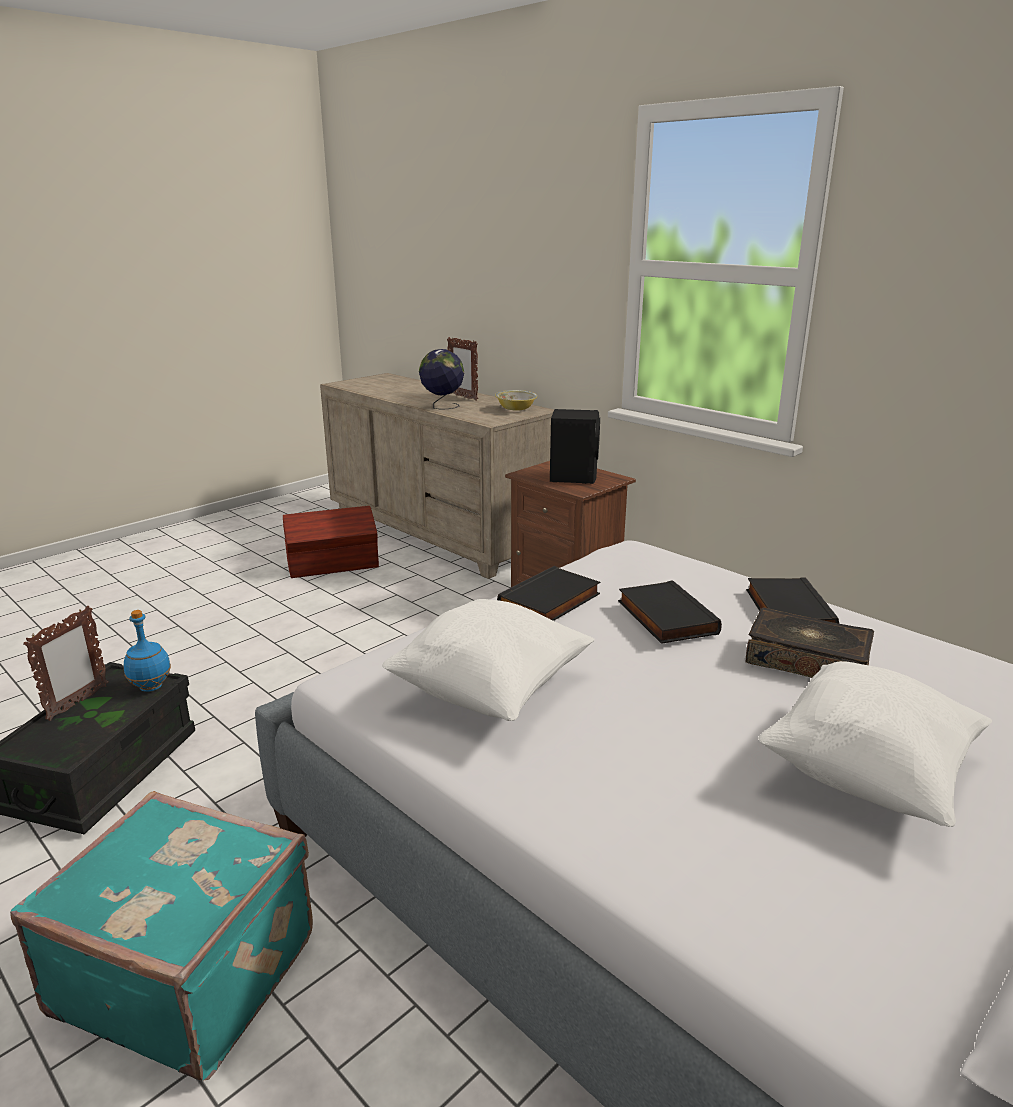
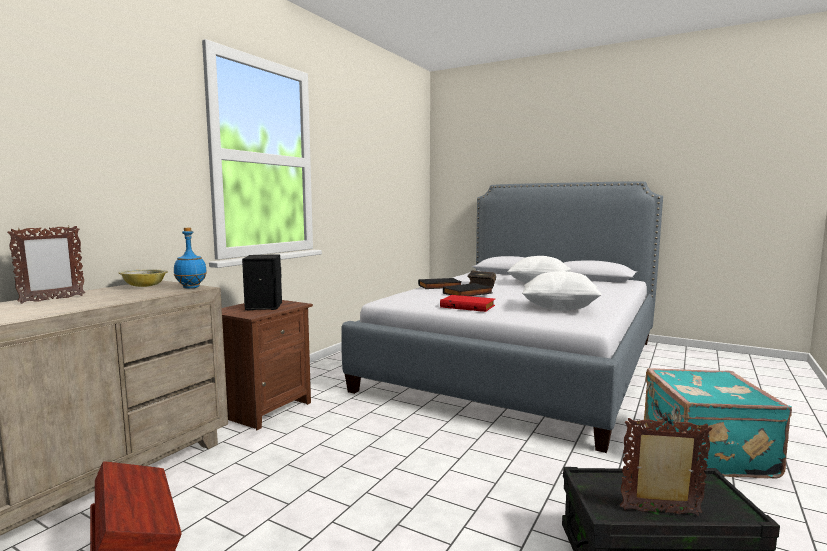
camera: 105 degrees left, 15 degrees down
blue bottle [124,610,171,692] -> blue bottle moved to [174,228,207,289]
globe [419,349,464,409] -> none
black book [497,566,600,621] -> red book [440,295,495,312]

